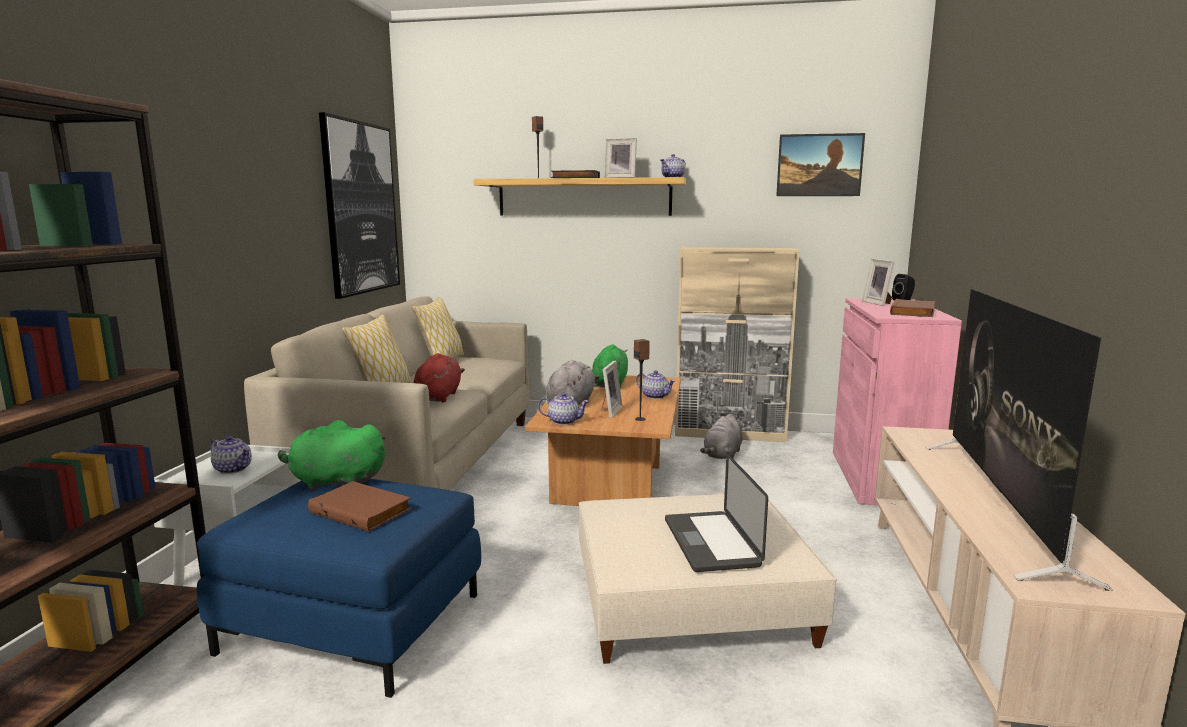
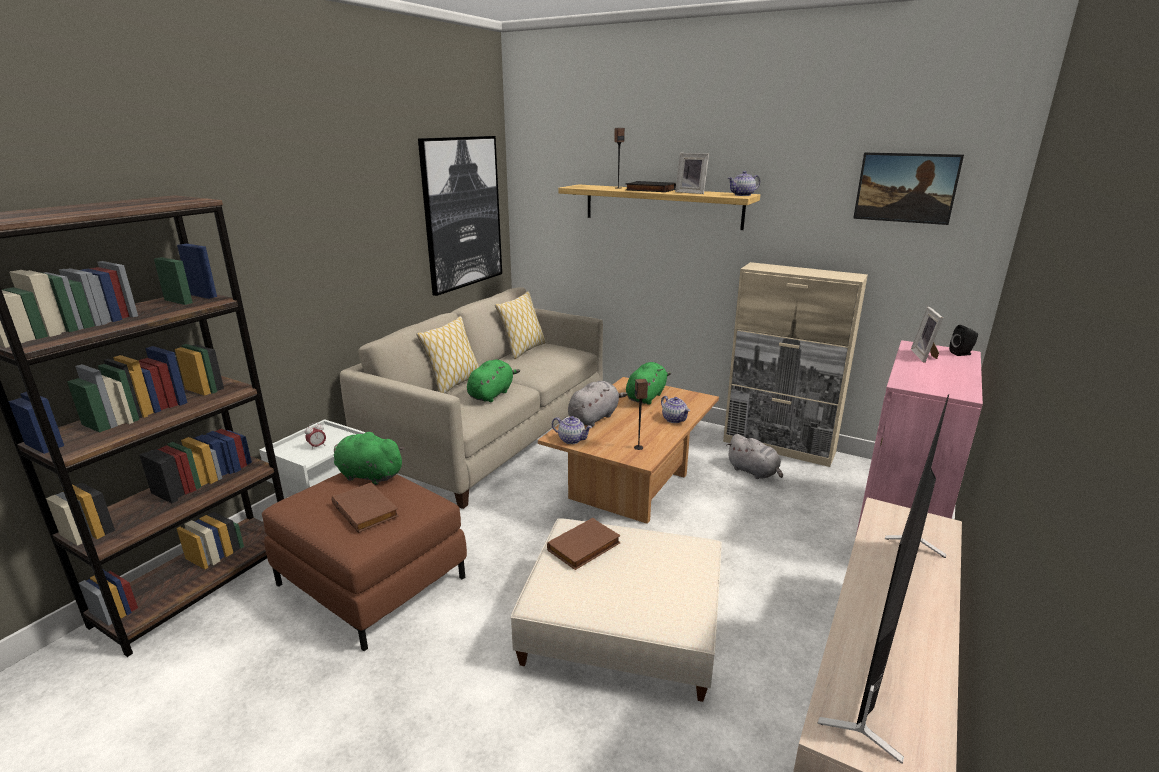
camera: 20 degrees right, 10 degrees up
blue ottoman [197,479,481,698] -> brown ottoman [262,473,467,651]
teapot [210,436,252,474] -> alarm clock [305,422,326,449]
red plush toy [414,353,465,402] -> green plush toy [467,360,520,402]
picture frame [602,360,623,418] -> none
laptop [665,454,768,572] -> none
grey plush toy [700,414,743,459] -> grey plush toy turned 90 degrees counterclockwise [726,434,783,479]
brown book [890,299,935,317] -> brown book moved to [547,518,621,570]

